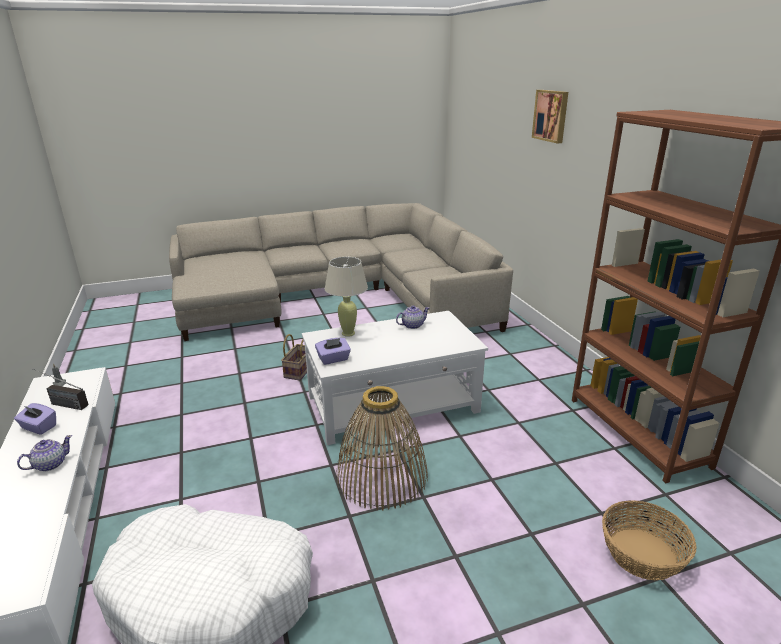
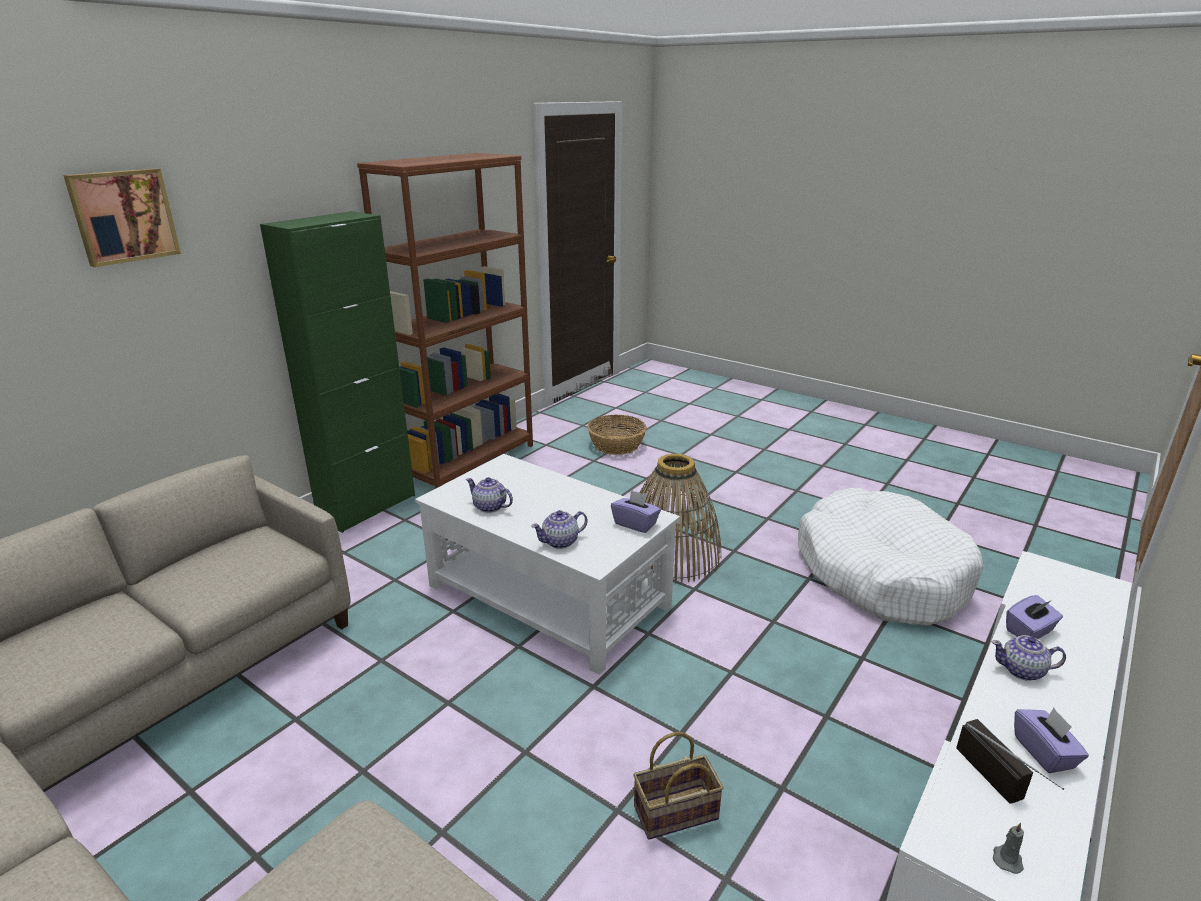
camera: 125 degrees left, 0 degrees up
basket [281,334,307,381] -> basket moved to [633,732,724,839]
beige table lamp [325,257,368,337] -> teapot [531,510,587,549]
none -> green cabinet [260,211,415,533]
none -> purple tissue box [1006,595,1063,639]

